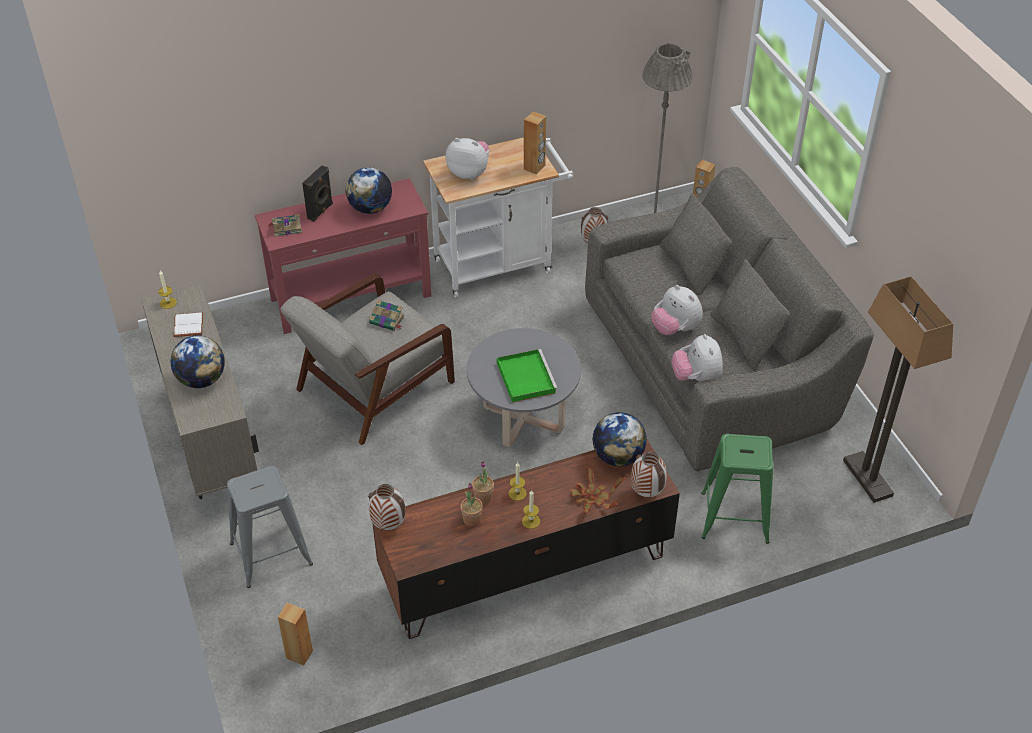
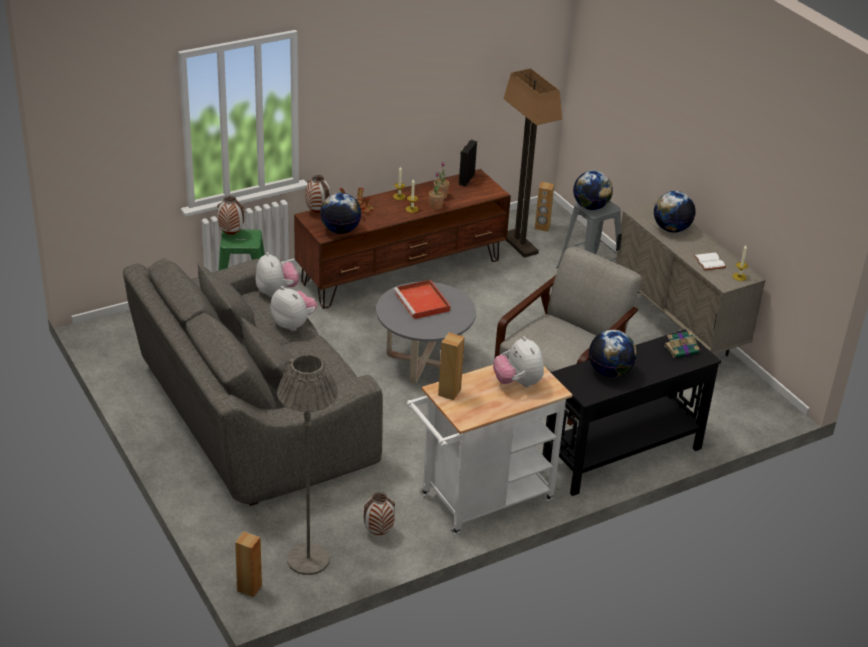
camera: 170 degrees right, 10 degrees down
red console table [255,178,431,334] -> black console table [542,329,721,496]
black speaker [302,165,333,222] -> black speaker moved to [458,140,477,186]
vase [368,484,406,530] -> vase moved to [217,196,244,235]
book [369,300,405,331] -> none
plush toy [446,138,489,180] -> plush toy turned 60 degrees clockwise [493,336,544,387]
green tray [497,349,558,403] -> red tray [394,280,451,319]
floor lamp [843,276,953,503] -> floor lamp moved to [503,68,562,258]
none -> globe [573,171,613,210]

